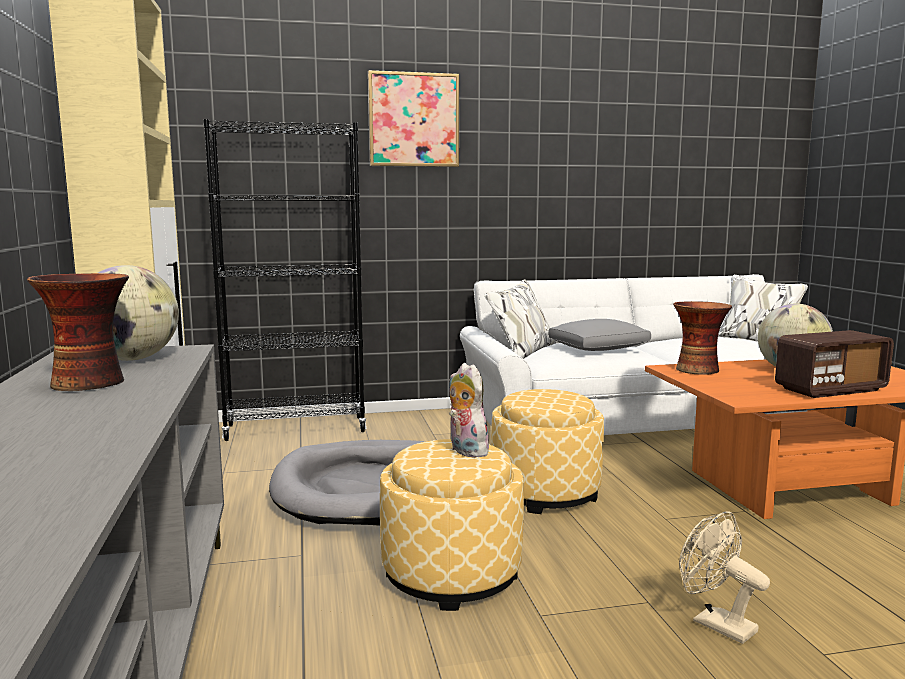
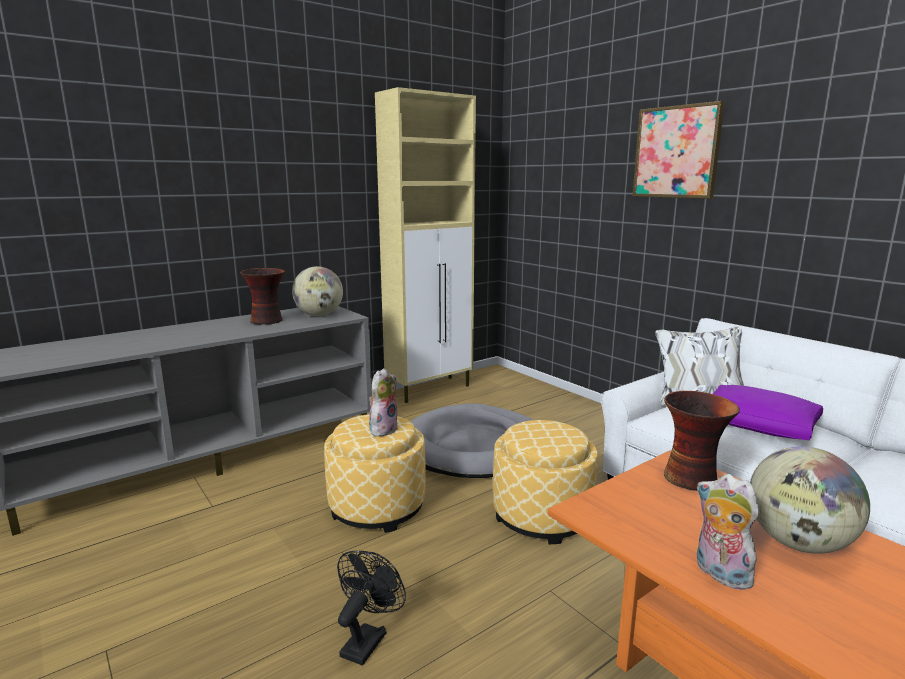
camera: 65 degrees right, 5 degrees up
black bookcase [204,119,366,441] -> none
grey pillow [548,319,651,351] -> purple pillow [713,385,823,440]
beige fan [679,511,770,644] -> black fan [337,551,406,665]
radio [775,330,894,398] -> plush toy [696,474,760,590]

